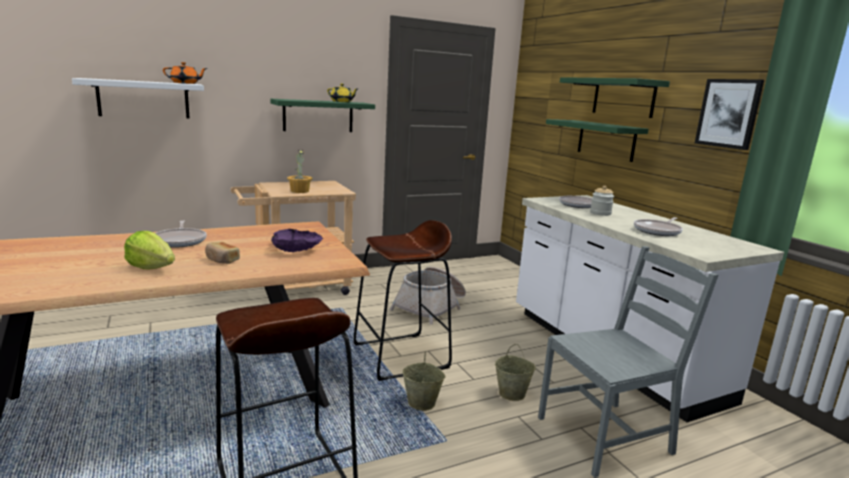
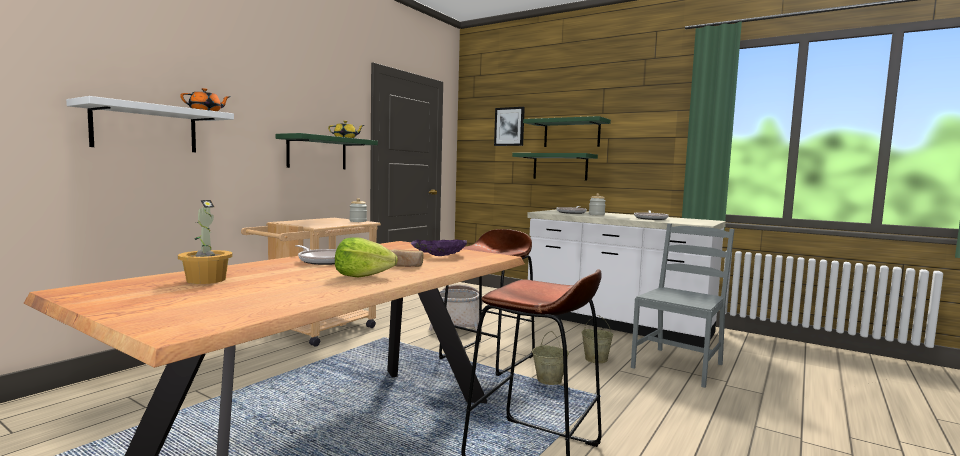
camera: 30 degrees left, 10 degrees down
potted plant [287,150,312,193] -> potted plant moved to [178,200,233,284]
picture [695,79,764,150] -> picture moved to [494,107,525,146]
none -> jar [349,198,367,222]

